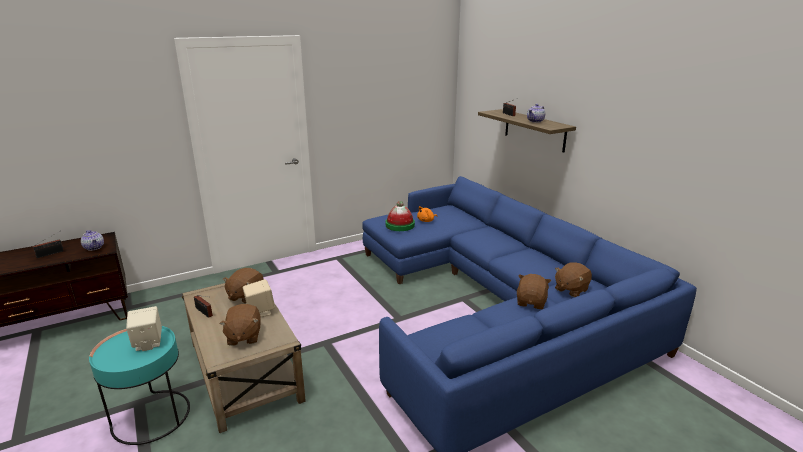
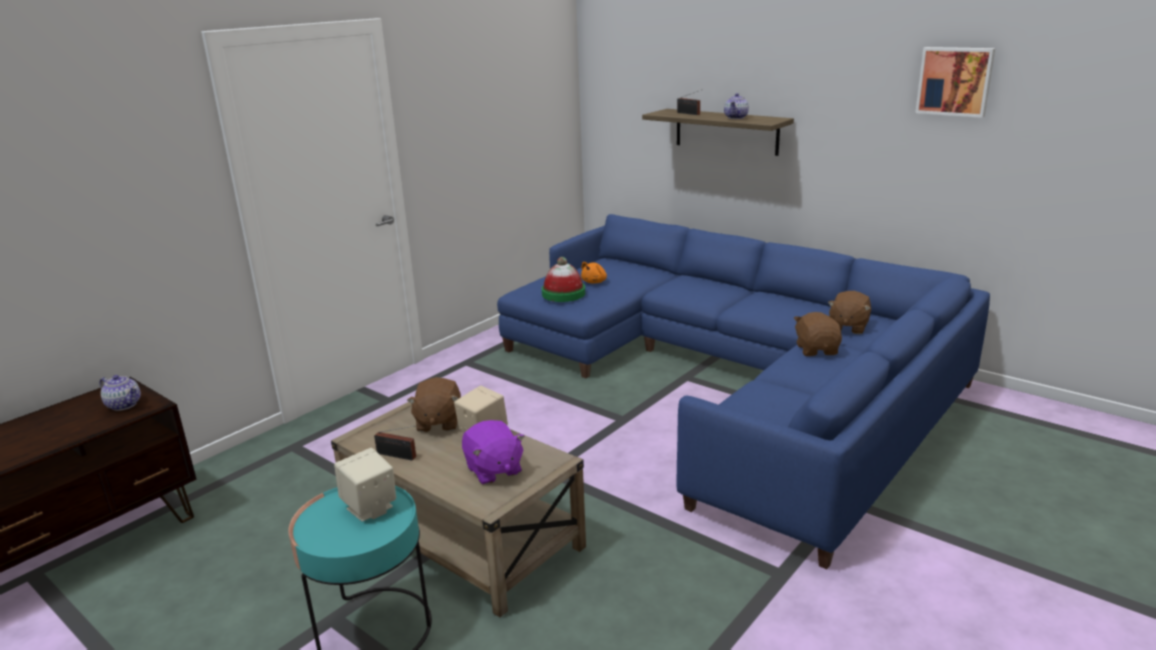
camera: 20 degrees left, 0 degrees up
radio [33,231,64,258] -> none
brown plush toy [219,304,260,346] -> purple plush toy [462,420,525,485]
none -> picture [915,47,995,118]

